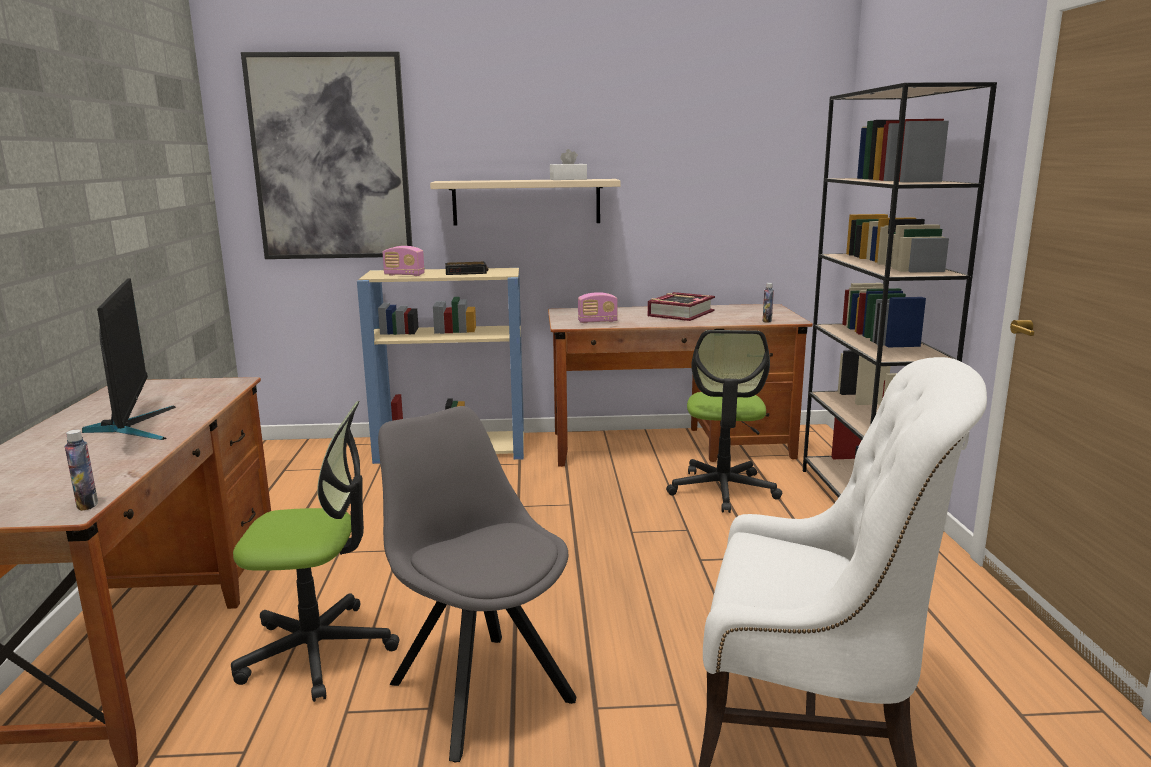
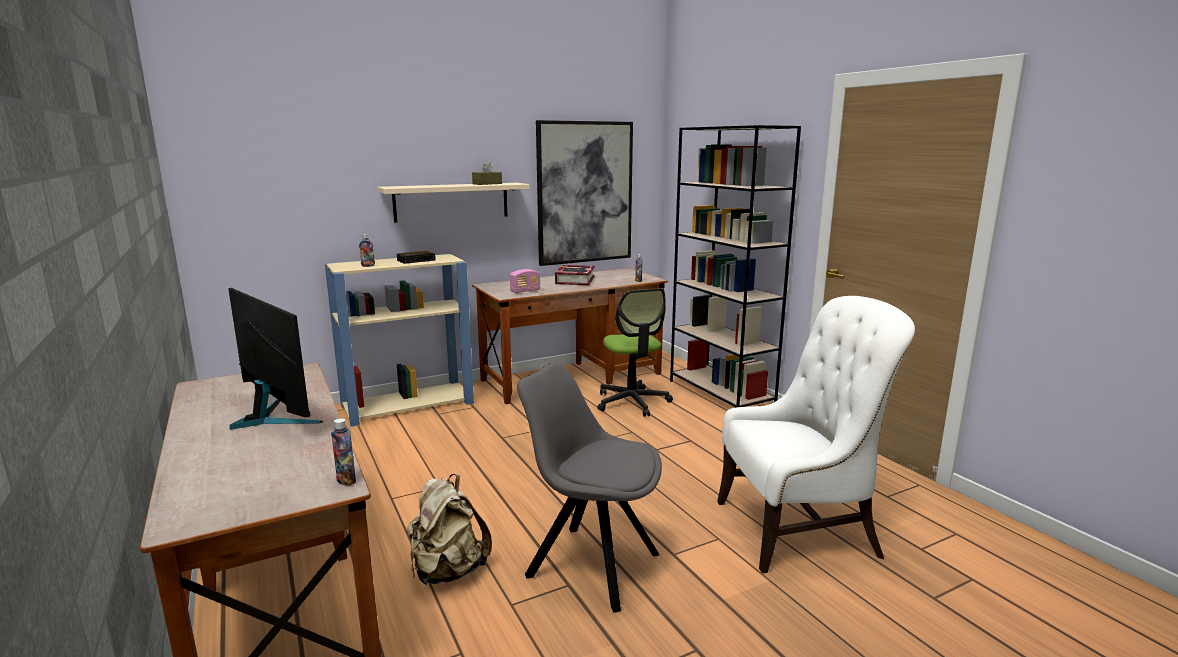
camera: 25 degrees left, 0 degrees up
office chair [231,401,400,702] -> beige backpack [407,474,492,585]
picture [241,51,412,259] -> picture moved to [536,120,633,266]
radio [383,246,425,276] -> bottle [359,234,375,267]
white tissue box [550,149,587,180] -> brown tissue box [472,161,502,185]

